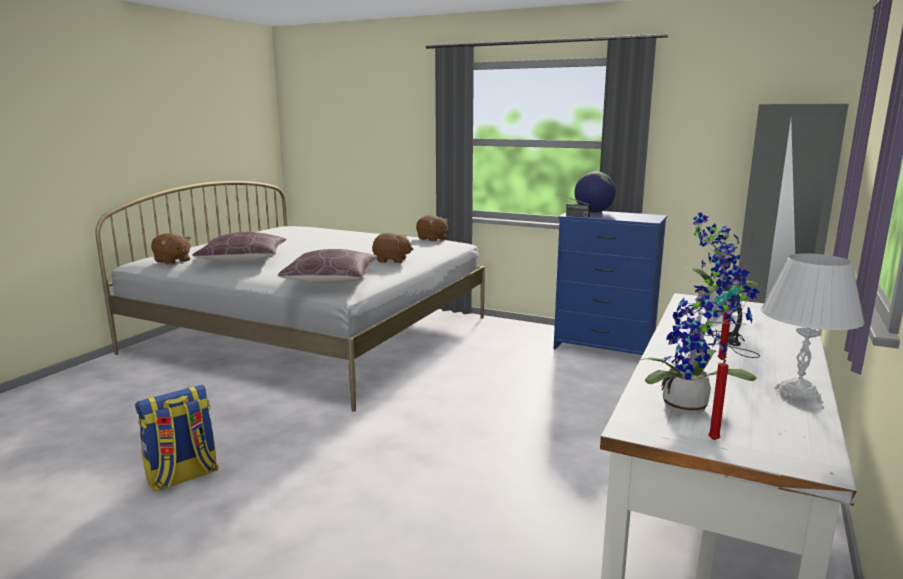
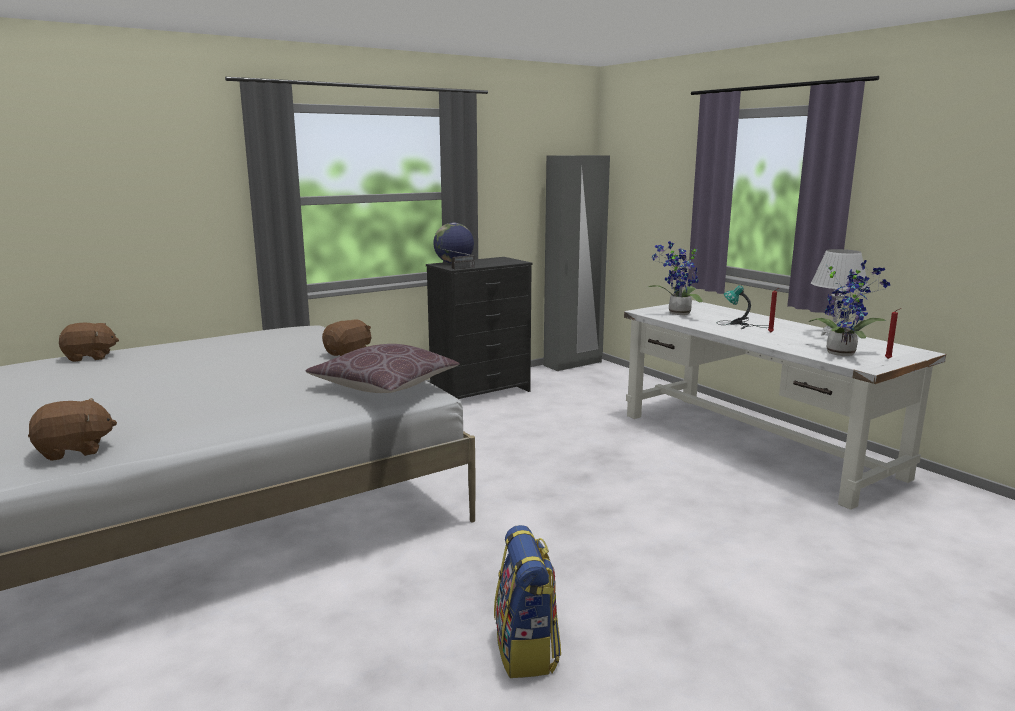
camera: 60 degrees left, 0 degrees up
brown pillow [192,232,287,262] -> none
brown plush toy [416,215,449,242] -> brown plush toy moved to [59,323,119,362]
blue dresser [554,211,667,355] -> black dresser [426,257,532,399]

